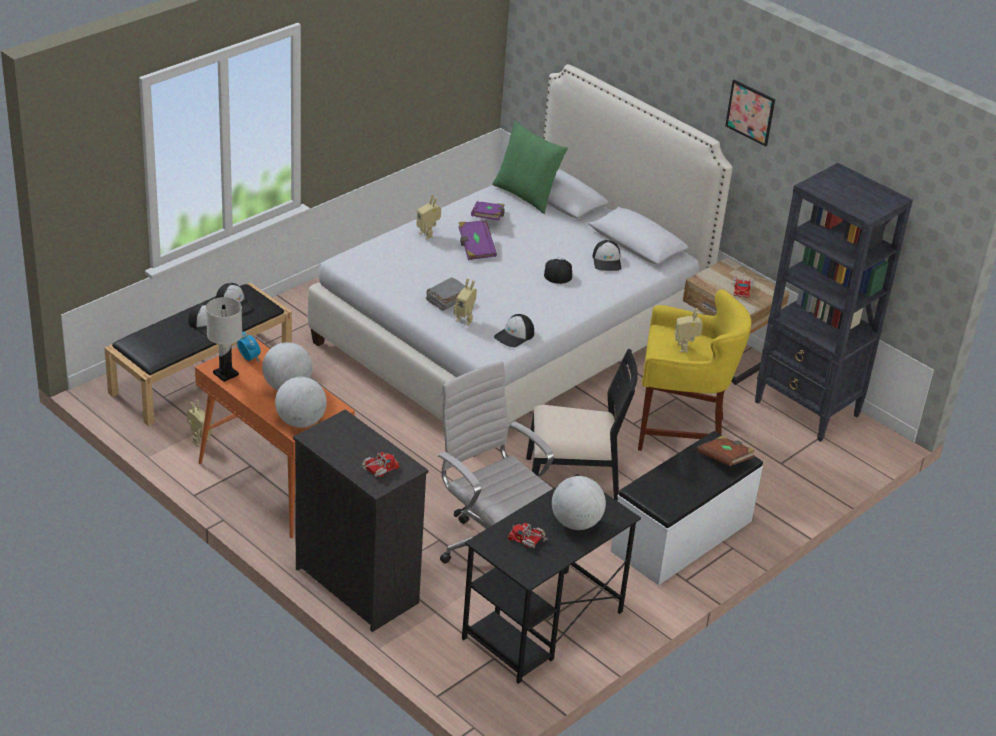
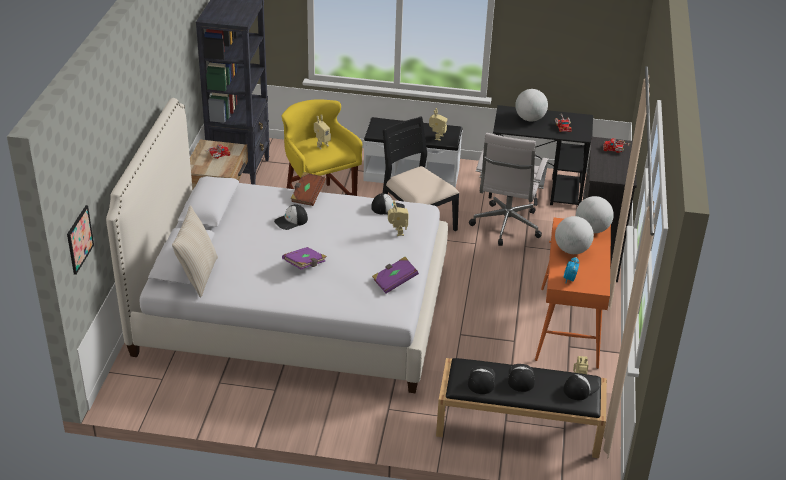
camera: 125 degrees left, 0 degrees up
white table lamp [206,297,242,382] -> none
toy robot [416,195,441,240] -> toy robot moved to [429,108,447,141]
grey book [426,278,466,311] -> none
purple book [471,201,504,221] -> purple book moved to [372,257,419,293]
green pillow [492,121,568,214] -> beige pillow [172,205,218,297]
cap [592,240,621,271] -> cap moved to [563,374,600,400]
brown book [697,436,755,466] -> brown book moved to [290,172,326,206]
picture [725,80,775,147] -> picture moved to [67,205,94,275]

